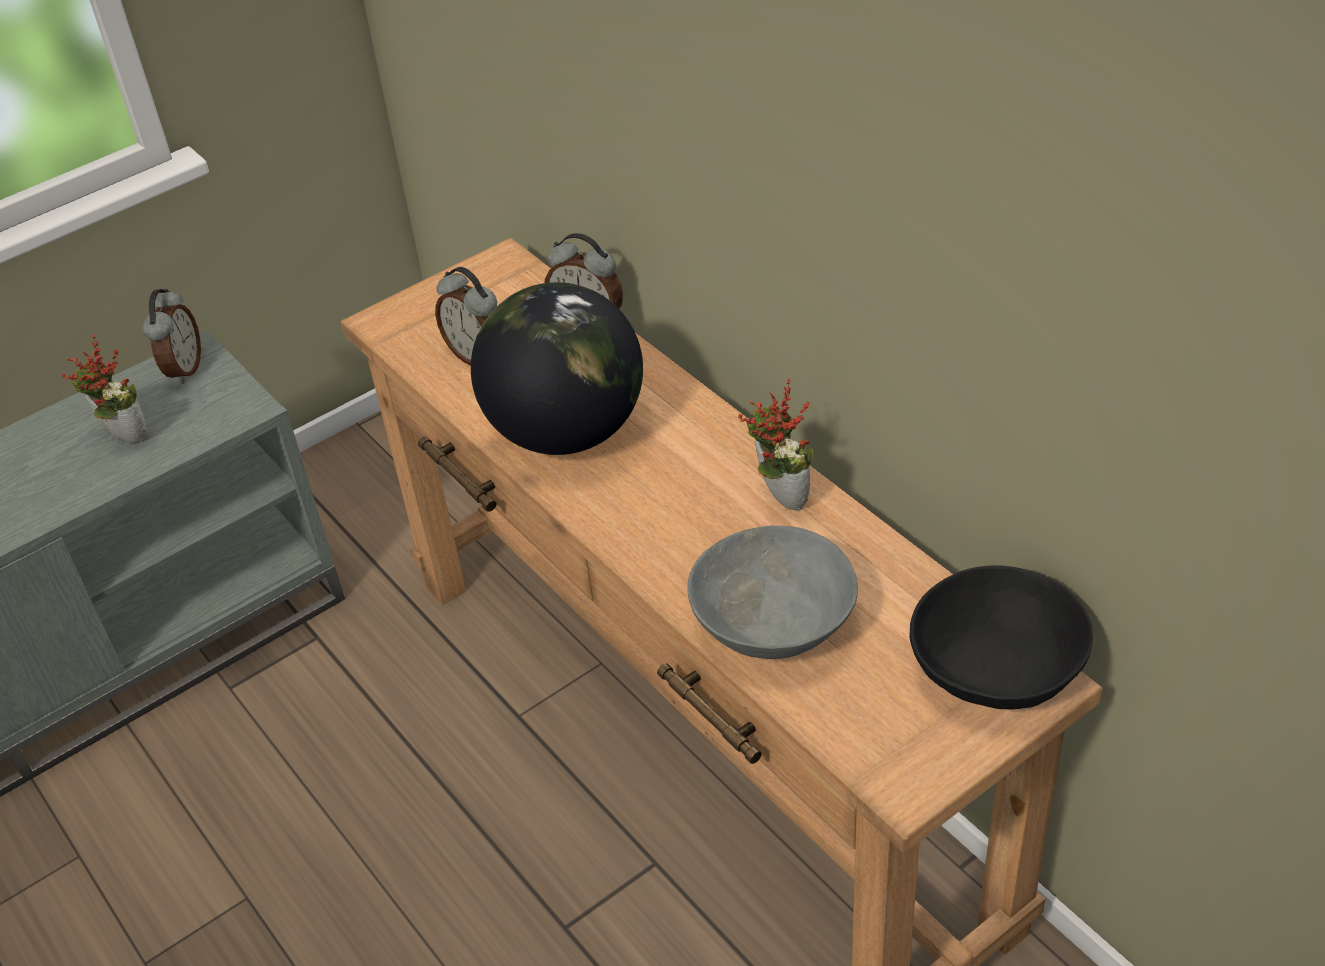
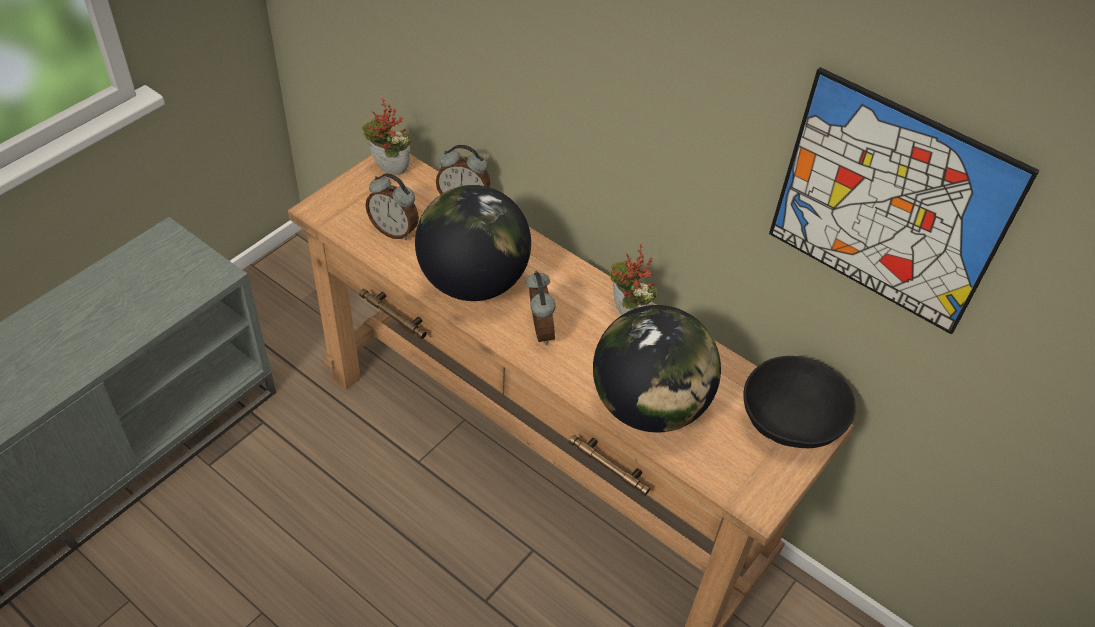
camera: 20 degrees left, 5 degrees up
potted plant [62,333,147,443] -> potted plant moved to [362,98,411,175]
alarm clock [143,289,201,384] -> alarm clock moved to [526,271,556,345]
grey bowl [687,526,858,659] -> globe [593,305,721,433]
none -> picture [769,67,1039,335]

